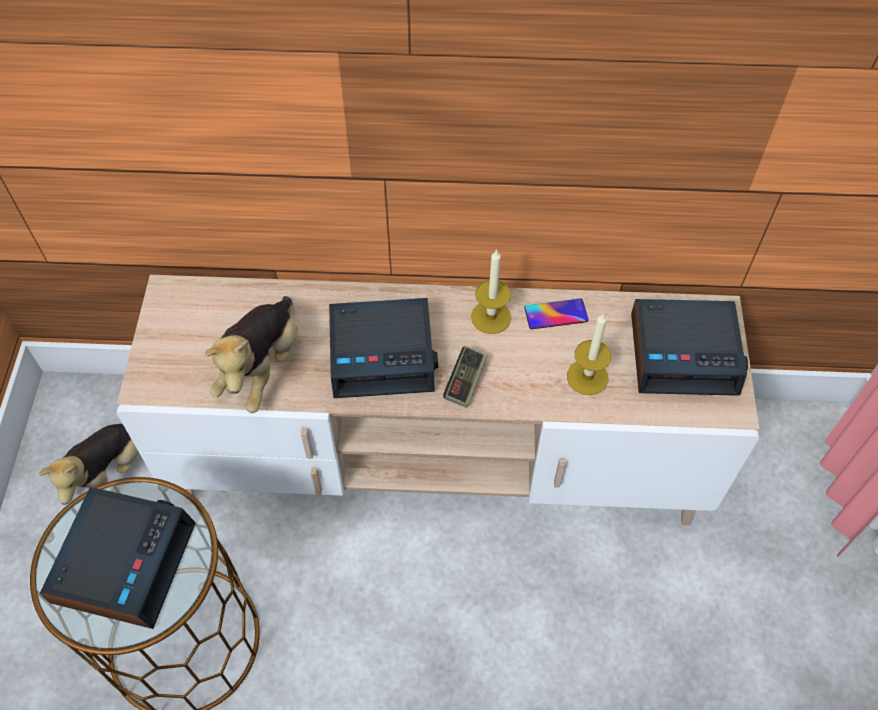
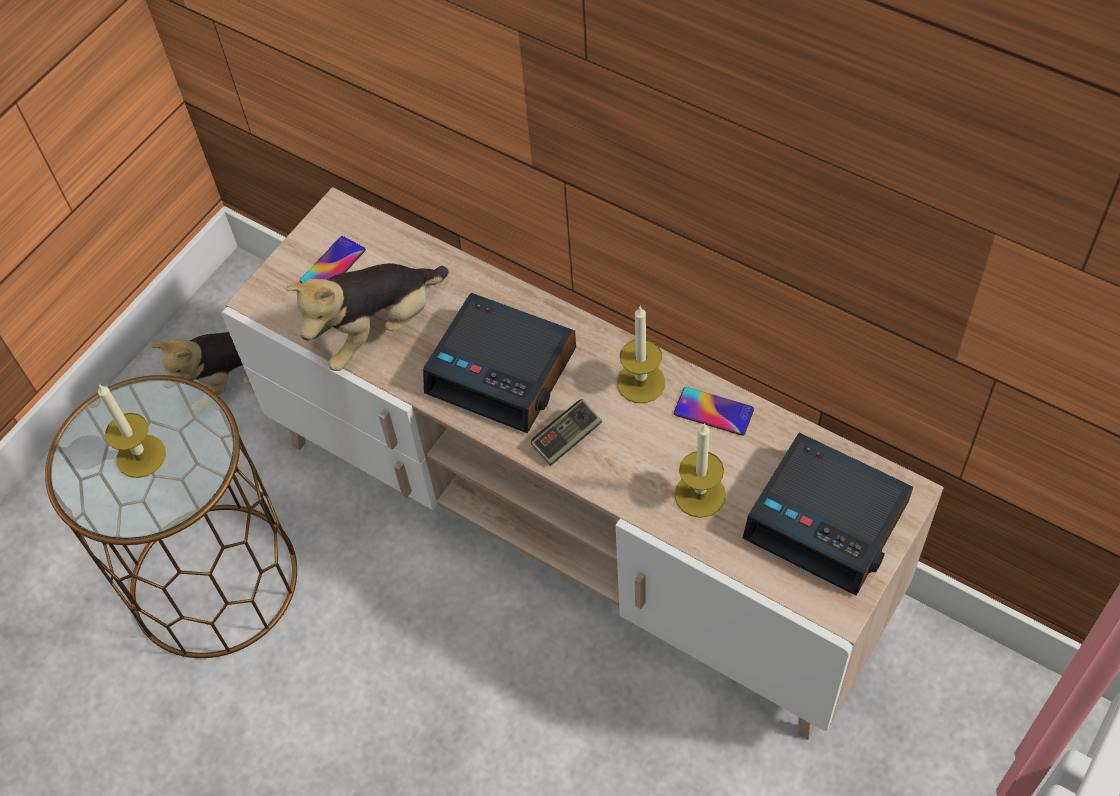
camera: 35 degrees right, 0 degrees up
alarm clock [40,487,196,629] -> candle [98,384,166,478]
none -> phone [300,236,366,283]

